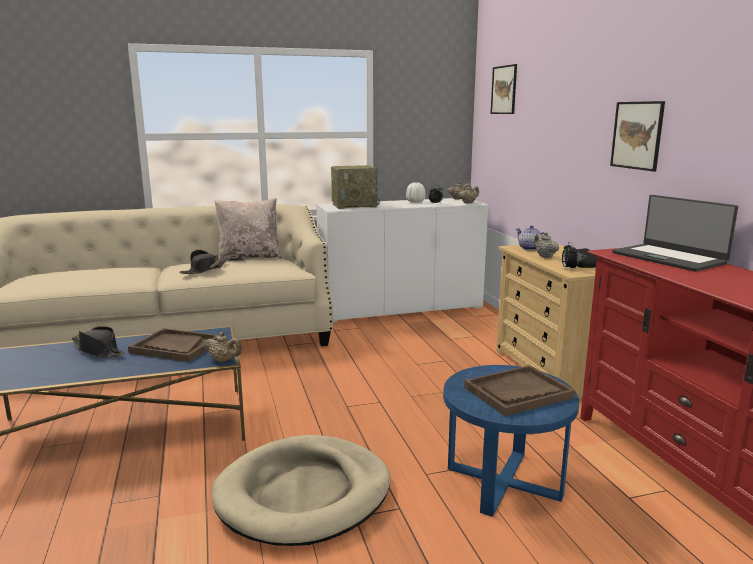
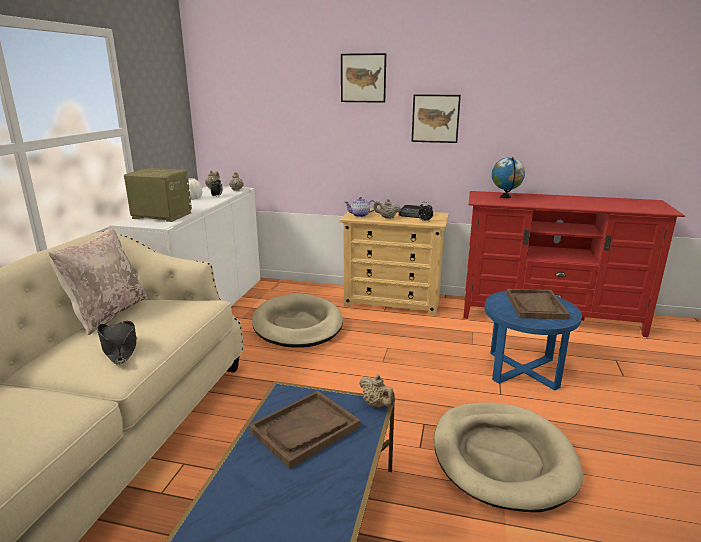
camera: 60 degrees left, 5 degrees up
black hat [72,326,125,358] -> none
beige teapot [203,332,242,362] -> beige teapot turned 90 degrees clockwise [359,374,395,407]
radio [331,165,380,209] -> radio turned 90 degrees counterclockwise [124,168,192,222]
picture [491,64,517,114] -> picture moved to [341,53,386,103]
laptop [612,195,738,272] -> globe [492,157,525,198]
none -> beige dog bed [252,294,343,348]

